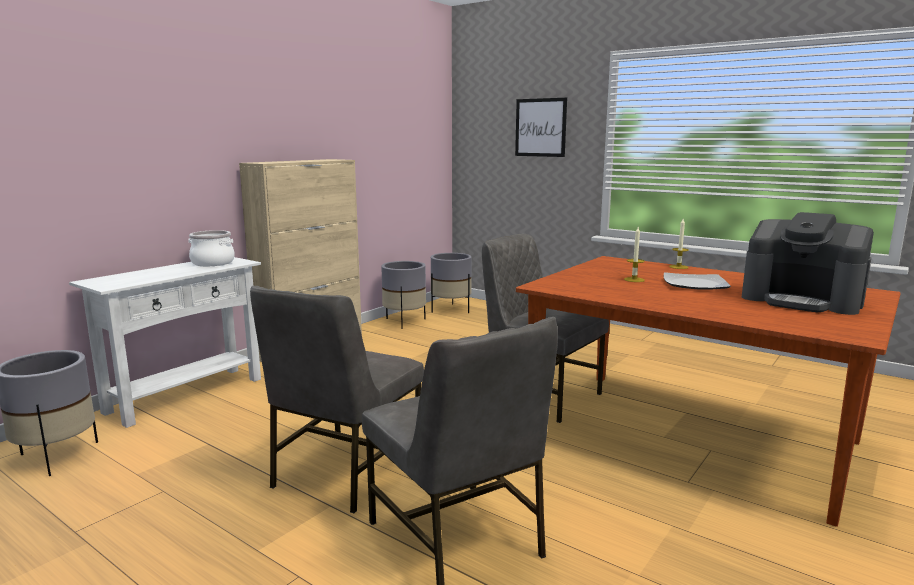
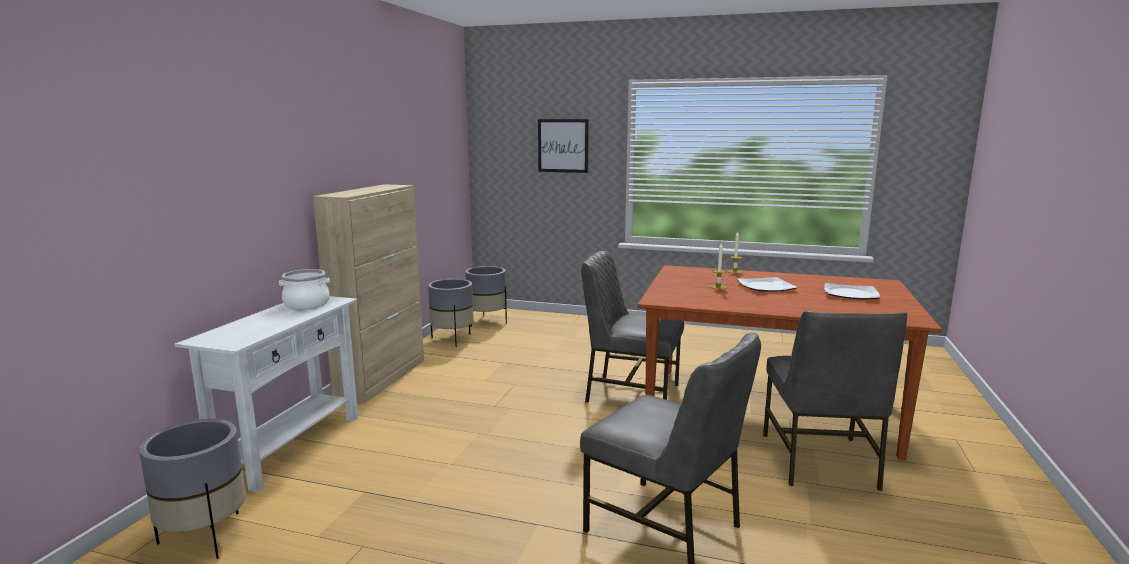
camera: 20 degrees left, 0 degrees up
grey chair [250,286,424,513] -> grey chair moved to [763,311,908,491]
coffee machine [742,212,874,315] -> plate [824,283,880,300]

